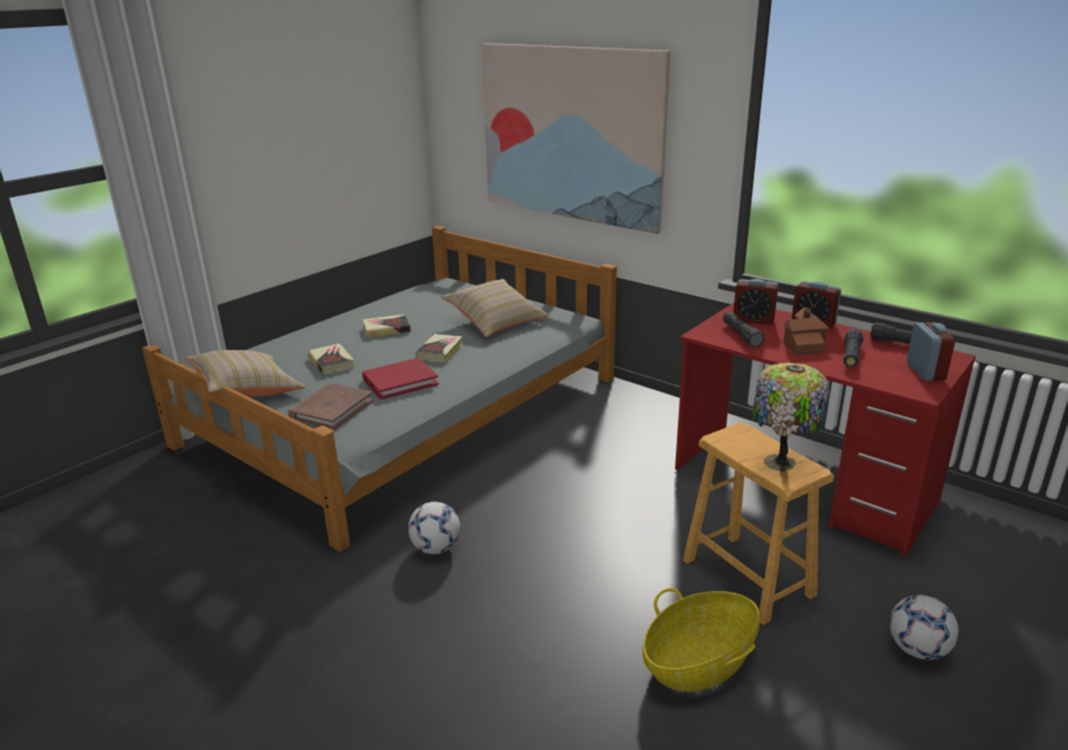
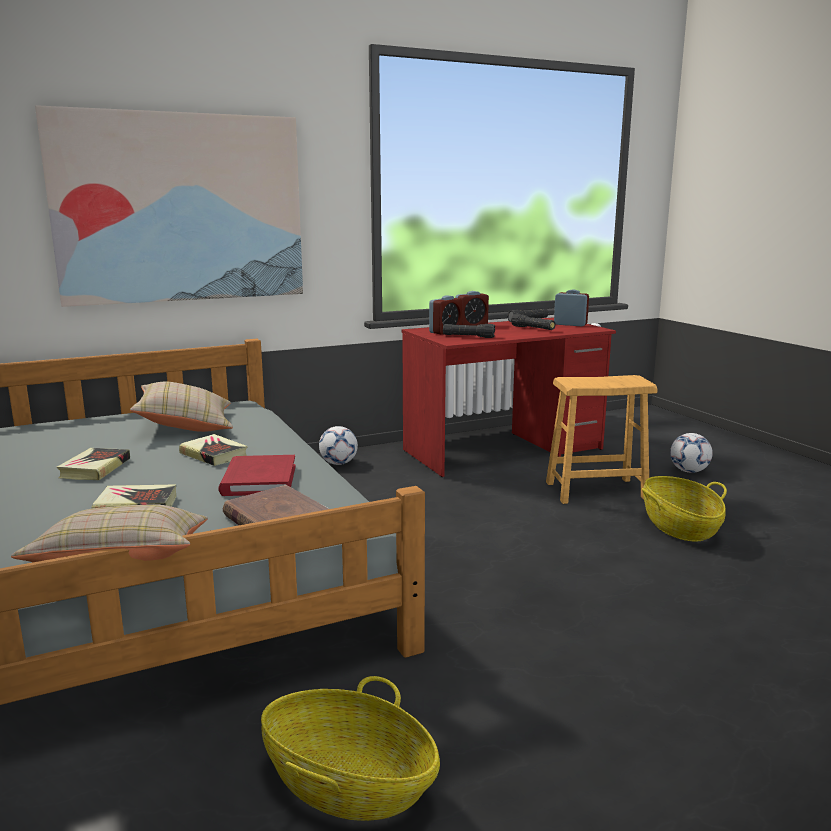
camera: 65 degrees left, 10 degrees down
football [408,502,460,554] -> football moved to [319,426,358,465]
table lamp [752,363,829,471] -> none
toy house [783,307,829,355] -> none
none -> basket [261,676,440,821]

